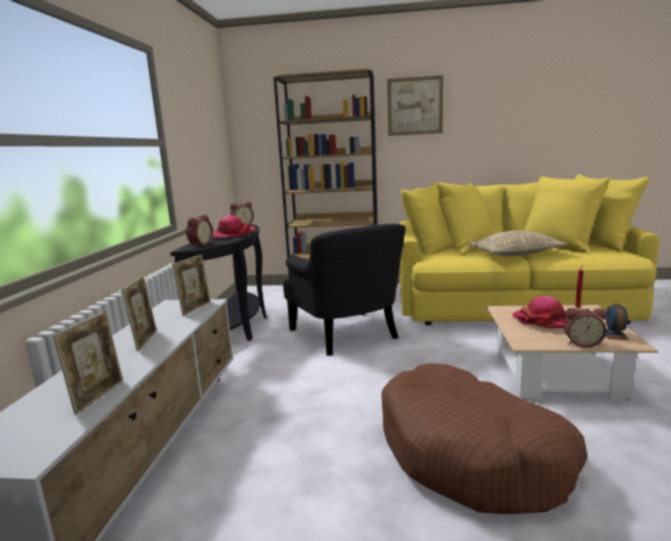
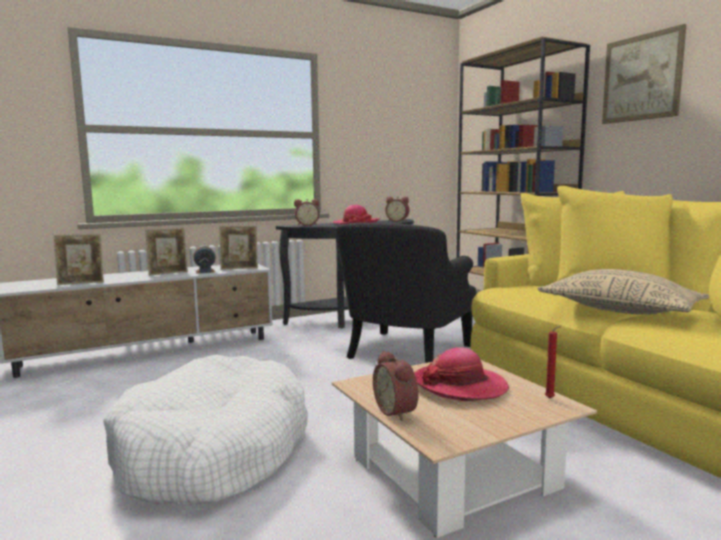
camera: 55 degrees right, 5 degrees down
brown dog bed [381,363,587,514] -> white dog bed [103,354,308,505]
alarm clock [605,304,629,340] -> alarm clock moved to [193,246,216,274]

